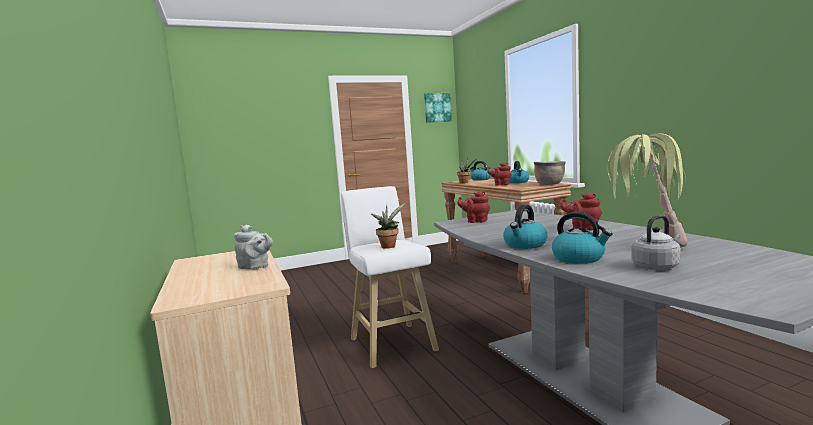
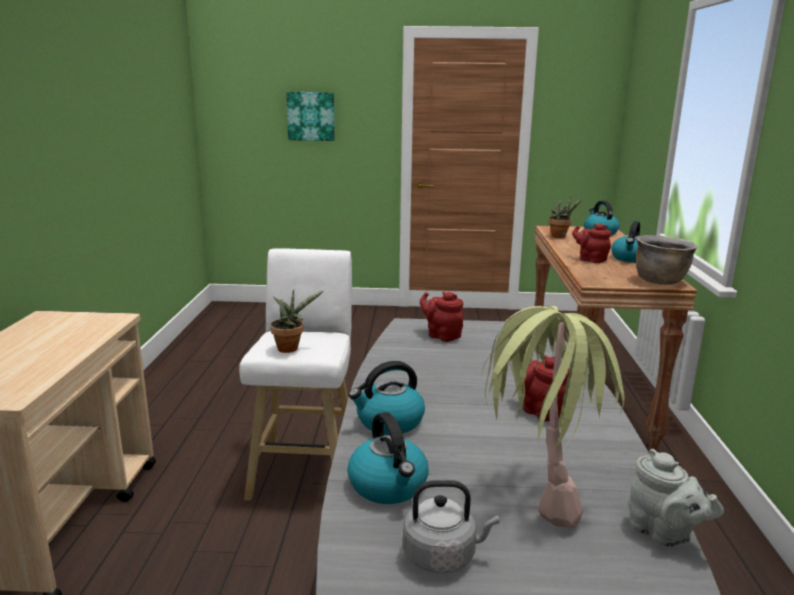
camera: 25 degrees right, 10 degrees up
grey teapot [234,225,273,270] -> grey teapot moved to [629,449,724,547]
picture [424,93,452,123] -> picture moved to [286,92,335,141]

